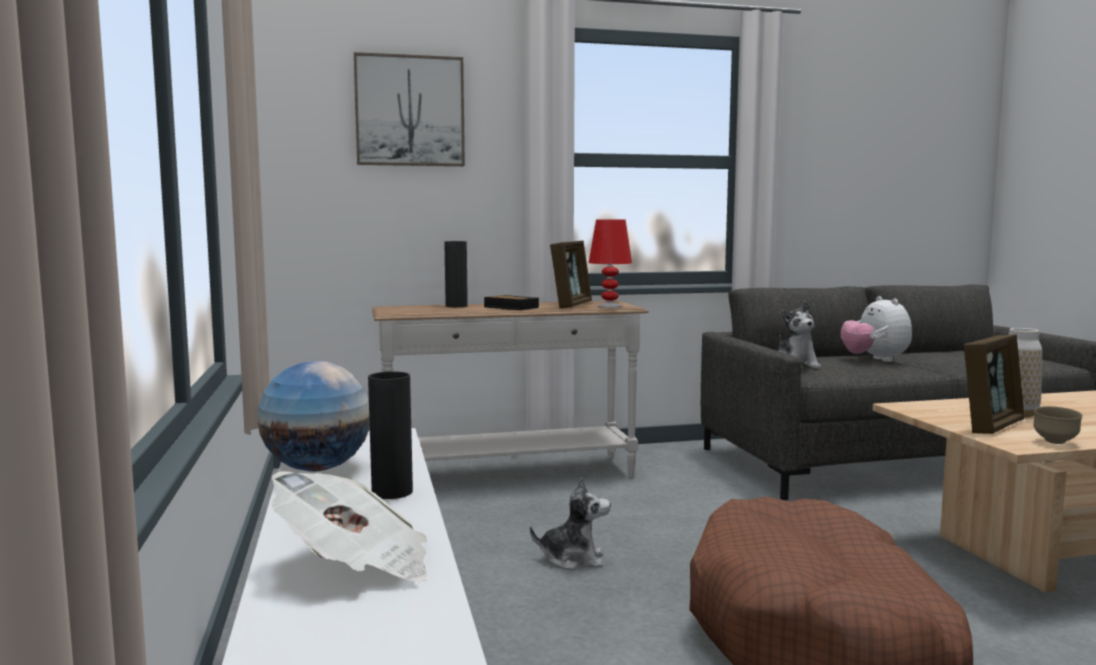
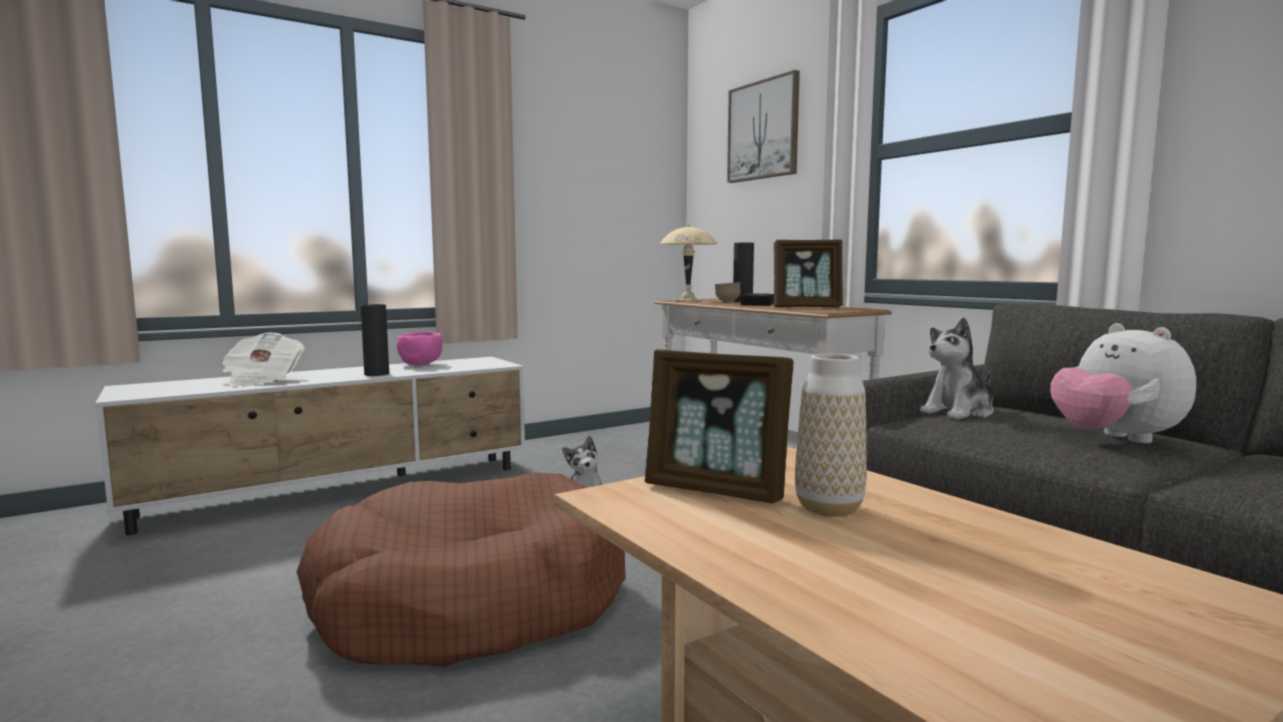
camera: 70 degrees right, 0 degrees up
globe [257,361,370,471] -> pink bowl [397,331,442,365]
red table lamp [589,219,632,308] -> none
plush toy [841,296,912,362] -> plush toy turned 75 degrees counterclockwise [1050,323,1196,443]
brown bowl [1033,406,1083,444] -> brown bowl moved to [715,282,741,303]
none -> beige table lamp [660,224,718,301]

